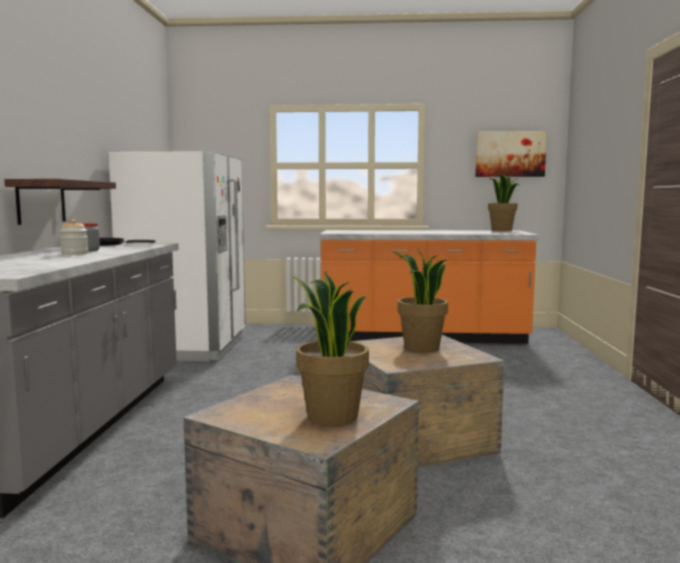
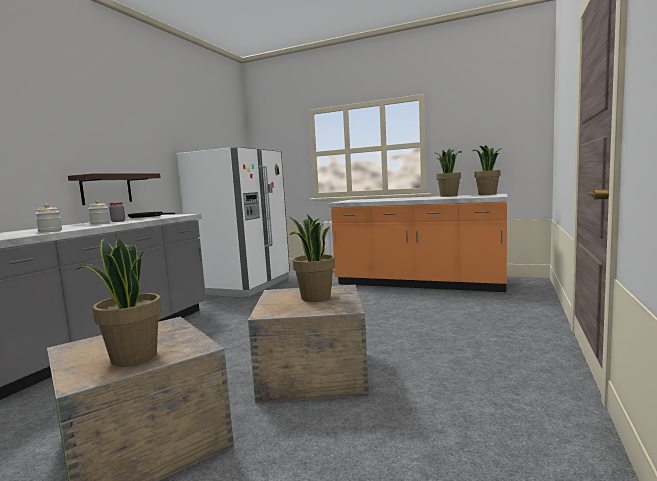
camera: 20 degrees right, 0 degrees up
picture [475,131,547,177] -> none
none -> jar [36,204,62,232]
none -> potted plant [436,148,462,197]

